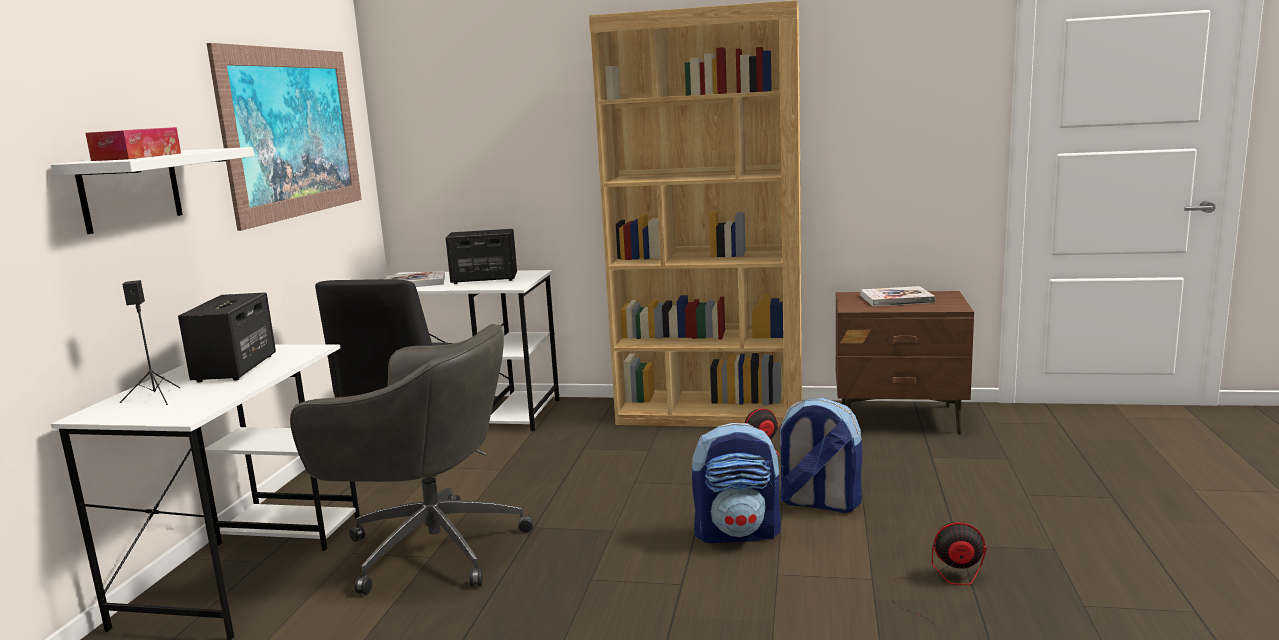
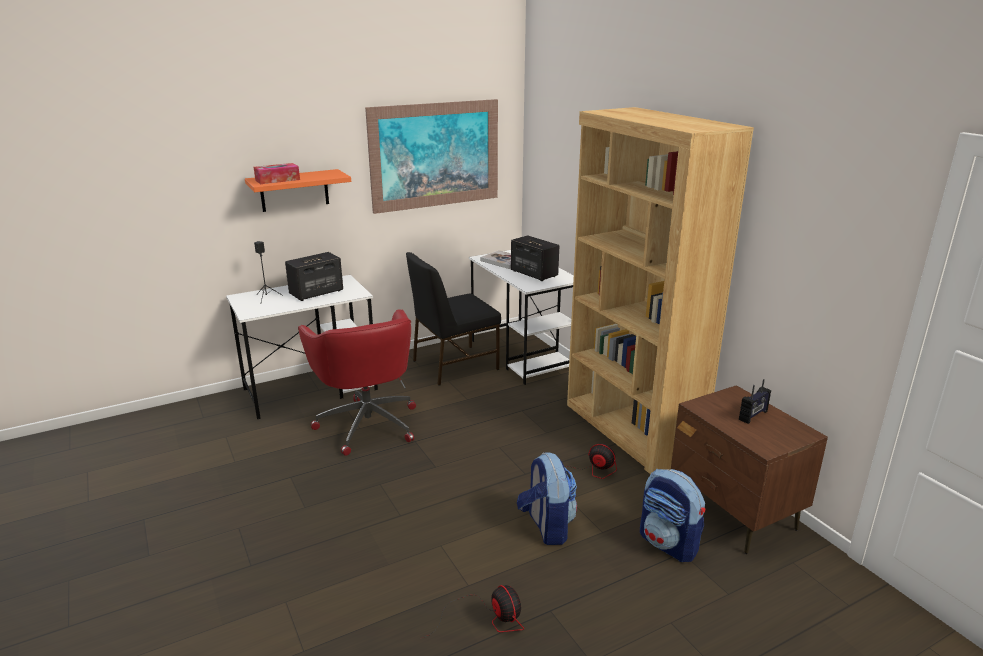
camera: 50 degrees right, 10 degrees up
white shelf [51,147,254,234] -> orange shelf [245,169,351,212]
grey office chair [290,324,533,594] -> red office chair [298,310,416,456]
backpack [692,423,781,543] -> backpack moved to [640,469,705,562]
book [860,286,935,306] -> radio [739,379,771,424]

